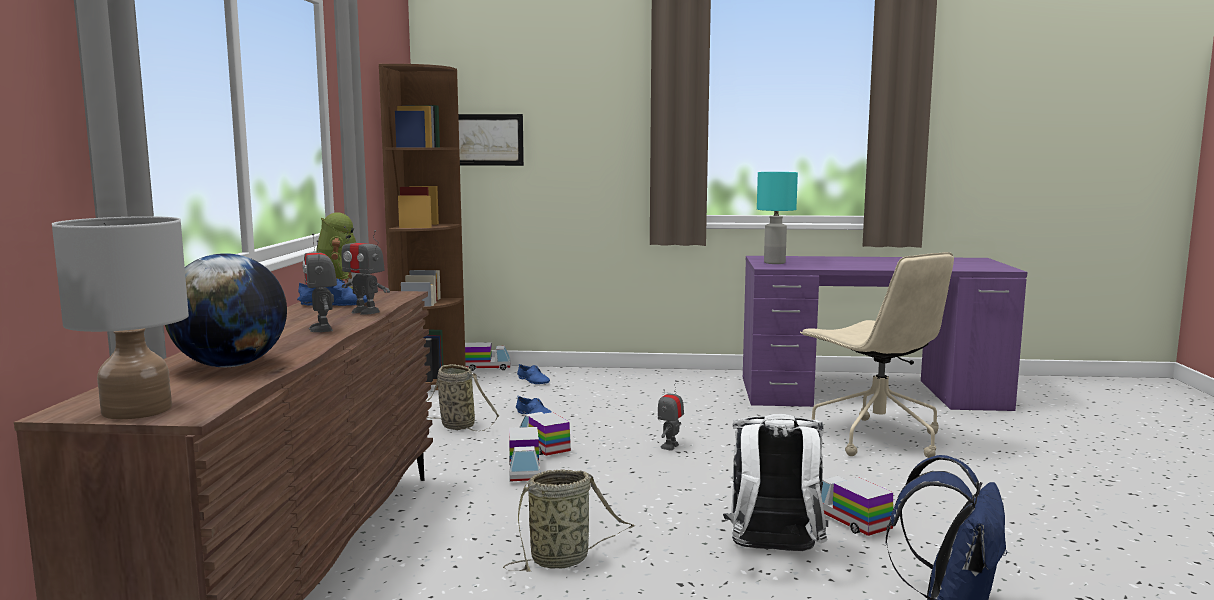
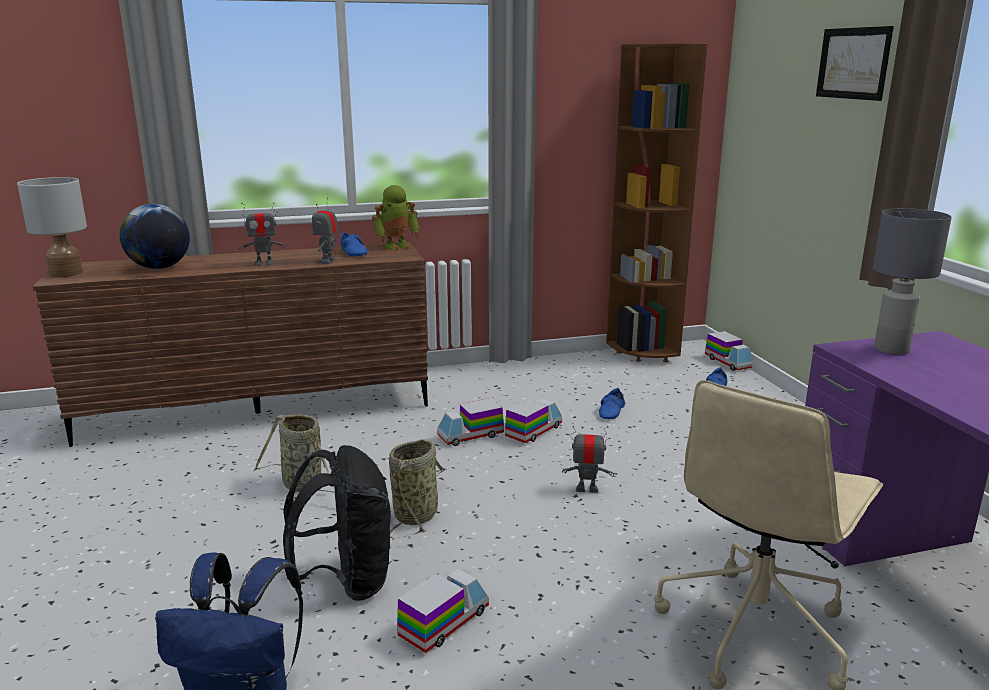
camera: 70 degrees right, 10 degrees up
toy robot [303,233,337,332] -> toy robot turned 150 degrees counterclockwise [239,203,287,266]
basket [426,364,499,431] -> basket moved to [389,439,447,538]
picture [458,114,524,166] -> picture moved to [816,26,894,101]
white backpack [723,414,828,551] -> black backpack [283,445,392,601]
turquoise table lamp [757,172,798,264] -> grey table lamp [873,208,952,355]

